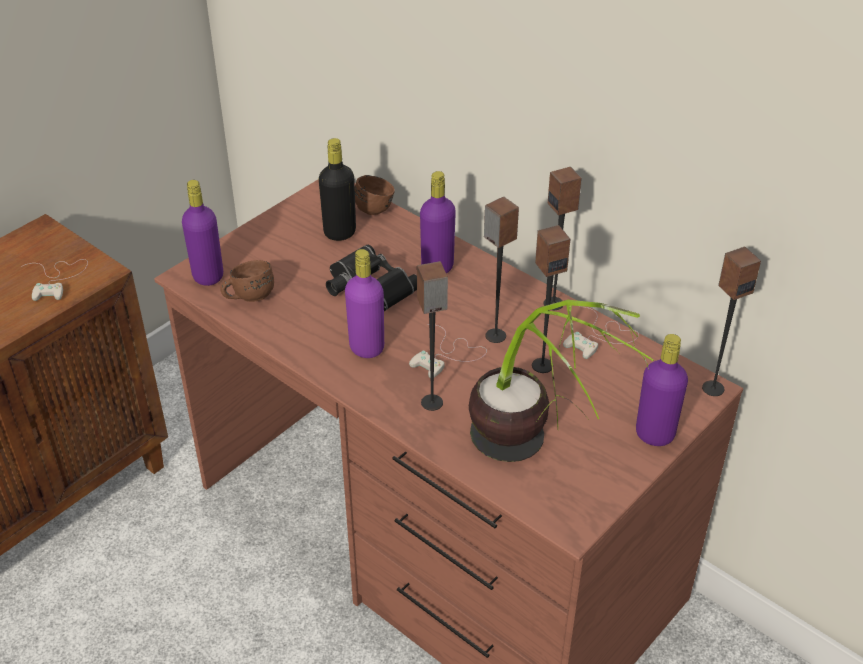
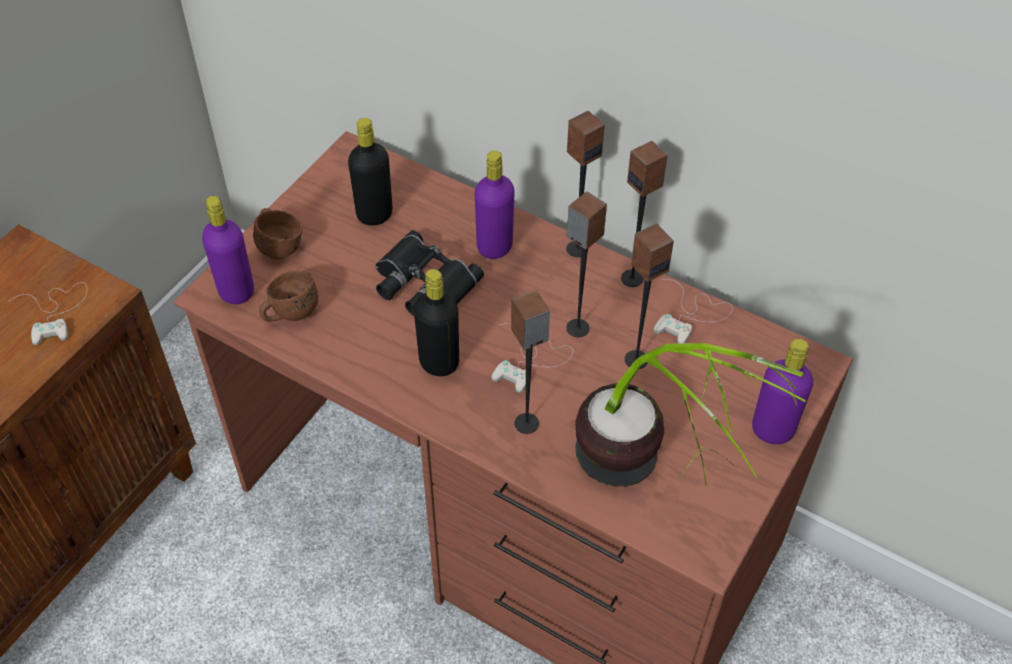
camera: 10 degrees left, 10 degrees up
purple bottle [345,249,384,358] -> black bottle [414,269,459,376]
brown mug [355,175,395,215] -> brown mug moved to [253,208,303,260]
speaker [702,246,761,396] -> speaker moved to [566,111,605,257]

